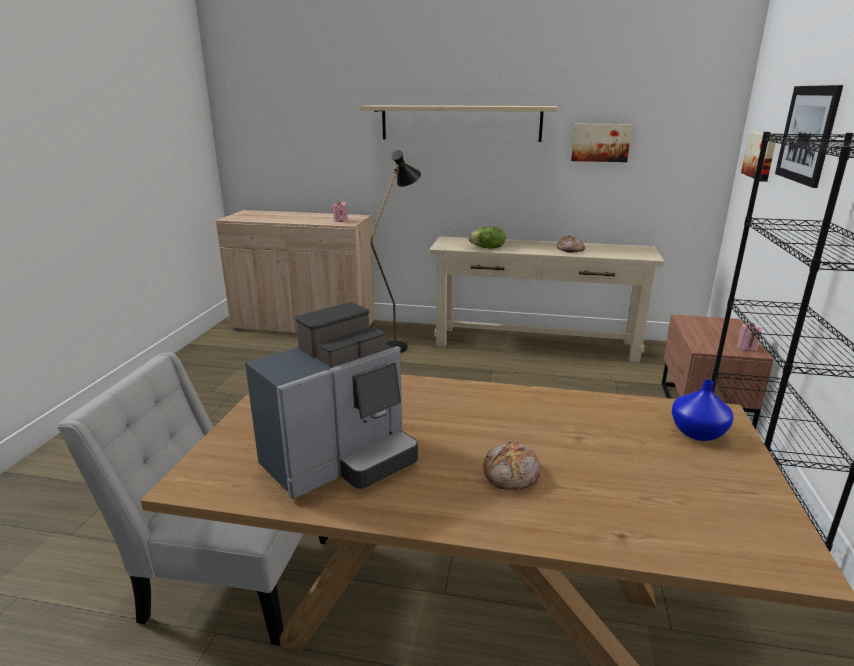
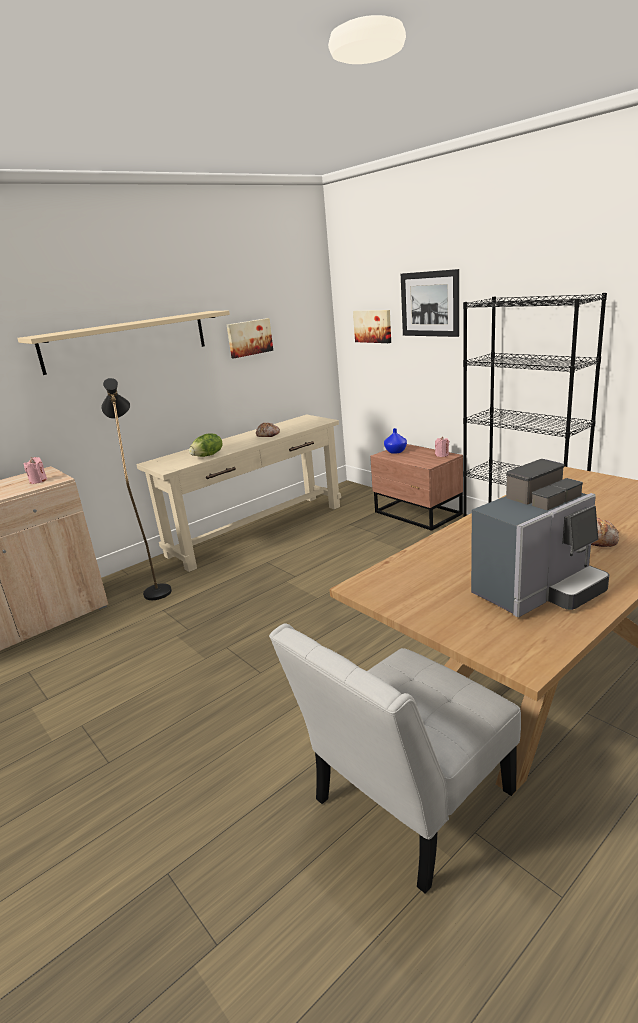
camera: 50 degrees left, 0 degrees up
coffee machine [245,302,418,499] -> coffee machine turned 60 degrees clockwise [471,459,609,617]
blue vase [672,380,733,441] -> blue vase moved to [384,428,407,454]

